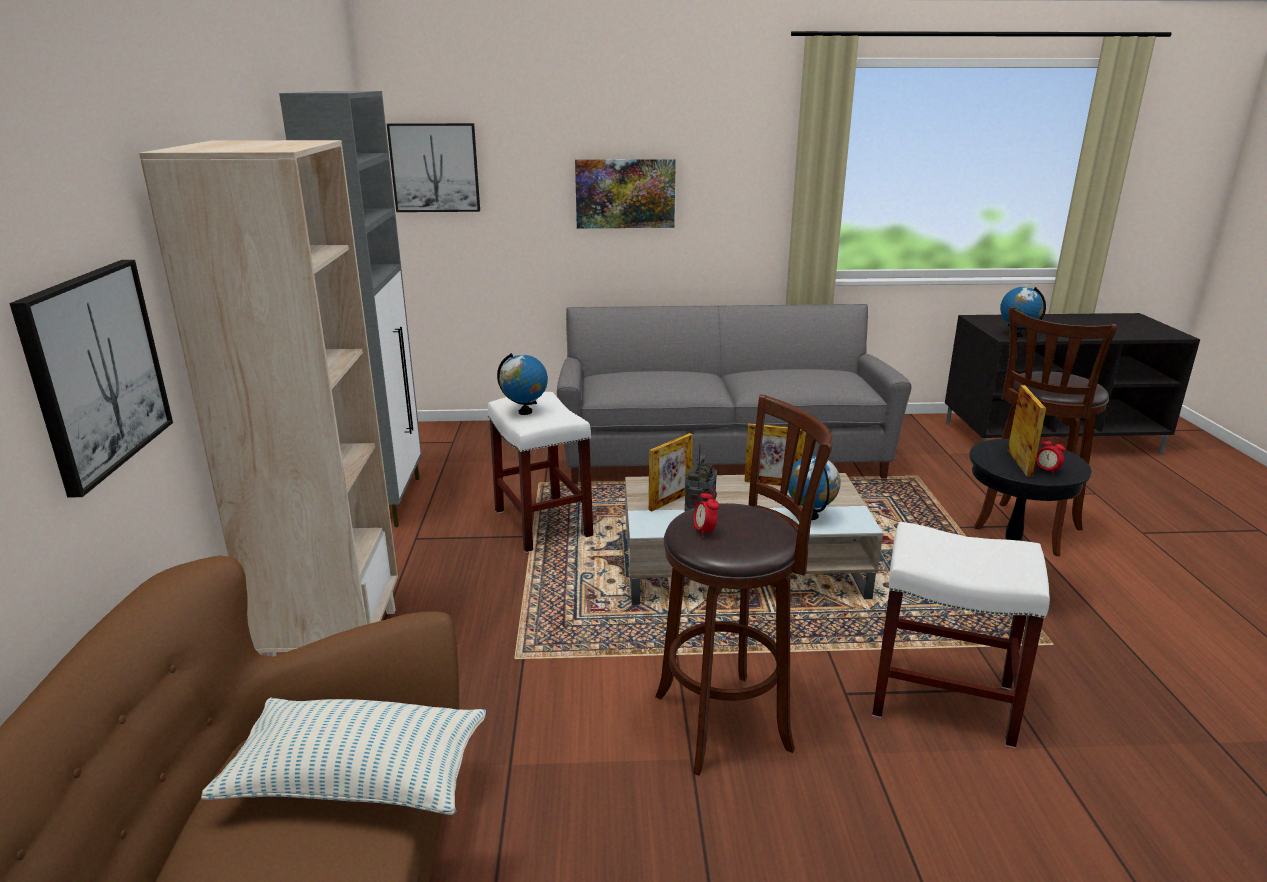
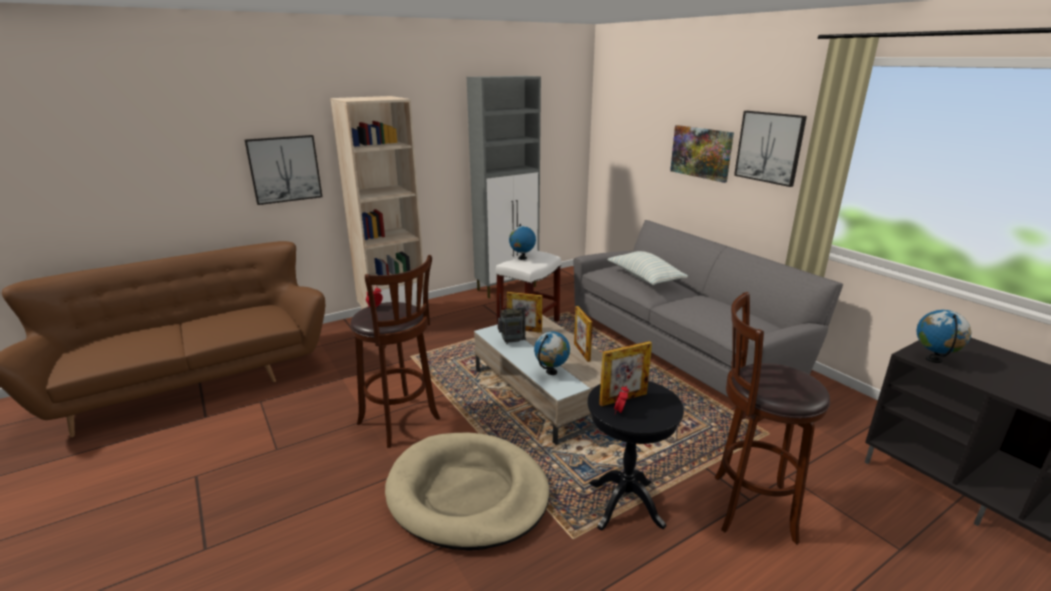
camera: 60 degrees right, 0 degrees up
pillow [201,697,486,815] -> pillow moved to [608,251,688,285]
picture [387,123,480,212] -> picture moved to [734,111,807,187]
white stool [872,522,1050,748] -> beige dog bed [385,433,550,551]

